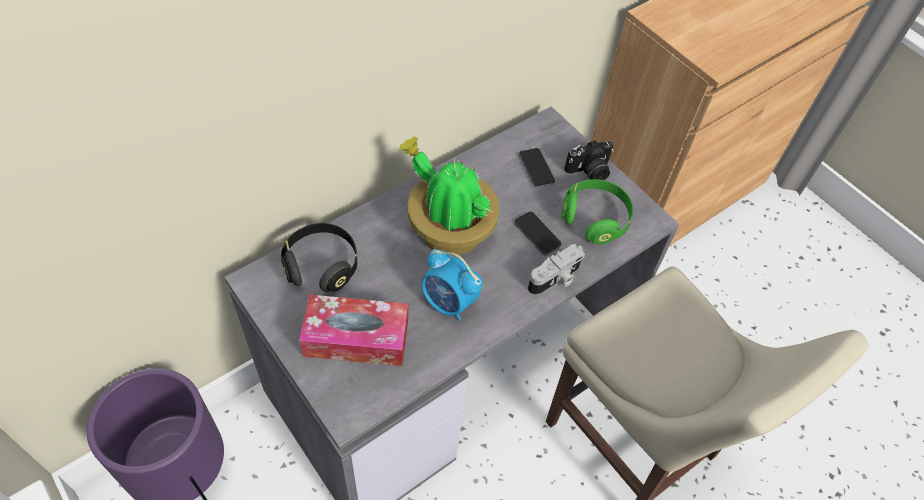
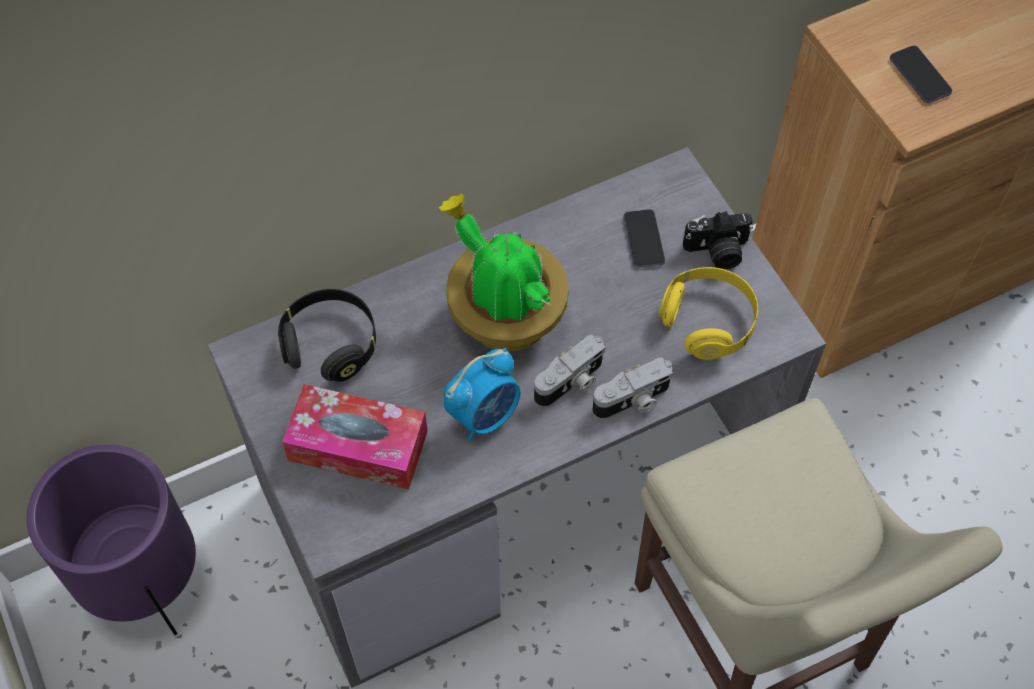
camera: 15 degrees right, 5 degrees up
alarm clock [422,249,482,321] -> alarm clock turned 90 degrees counterclockwise [444,348,520,442]
phone [514,211,562,255] -> phone moved to [890,46,952,103]
green headphones [561,179,633,244] -> yellow headphones [659,267,758,360]
none -> camera [534,334,605,407]

